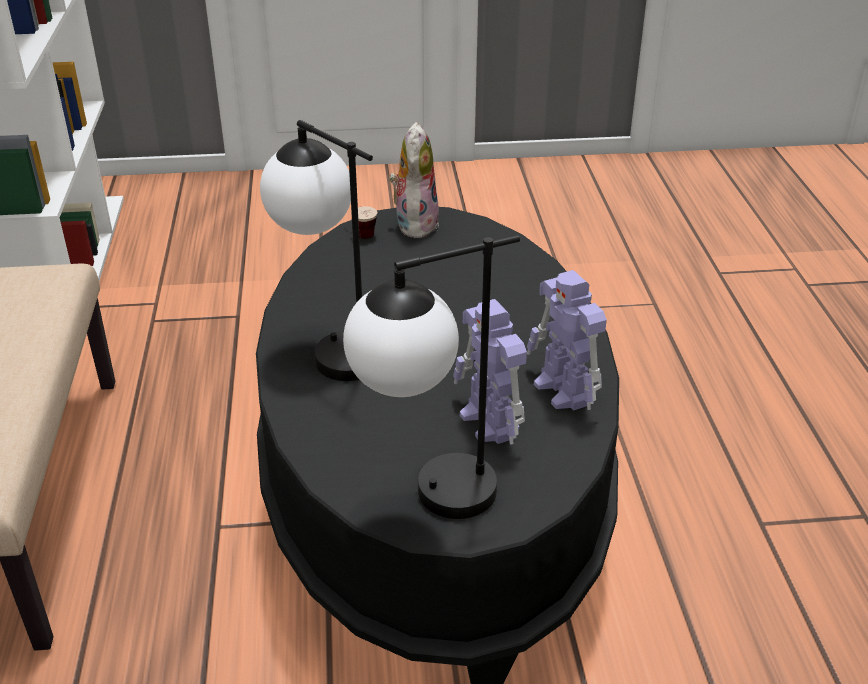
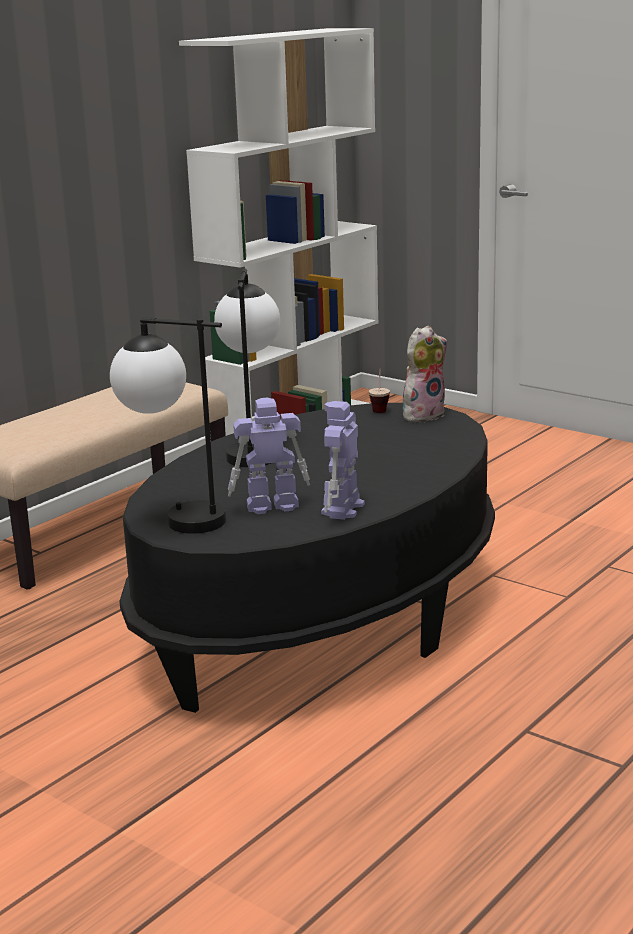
camera: 45 degrees right, 15 degrees down
toy robot [453,299,527,445] -> toy robot turned 60 degrees clockwise [228,398,310,514]

